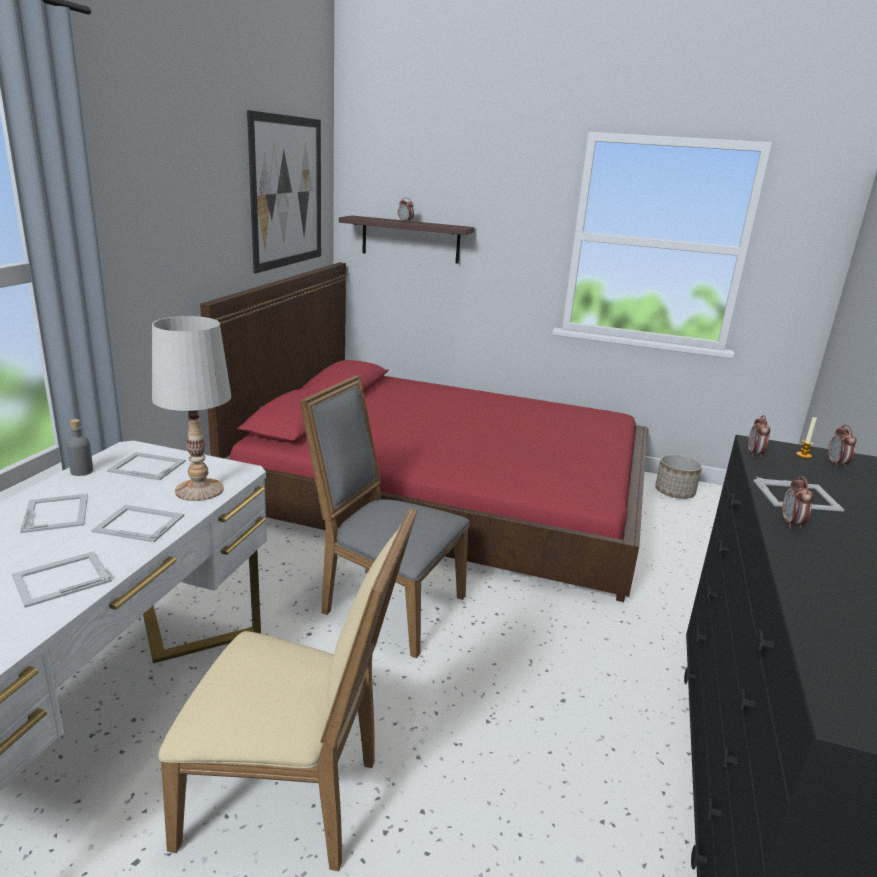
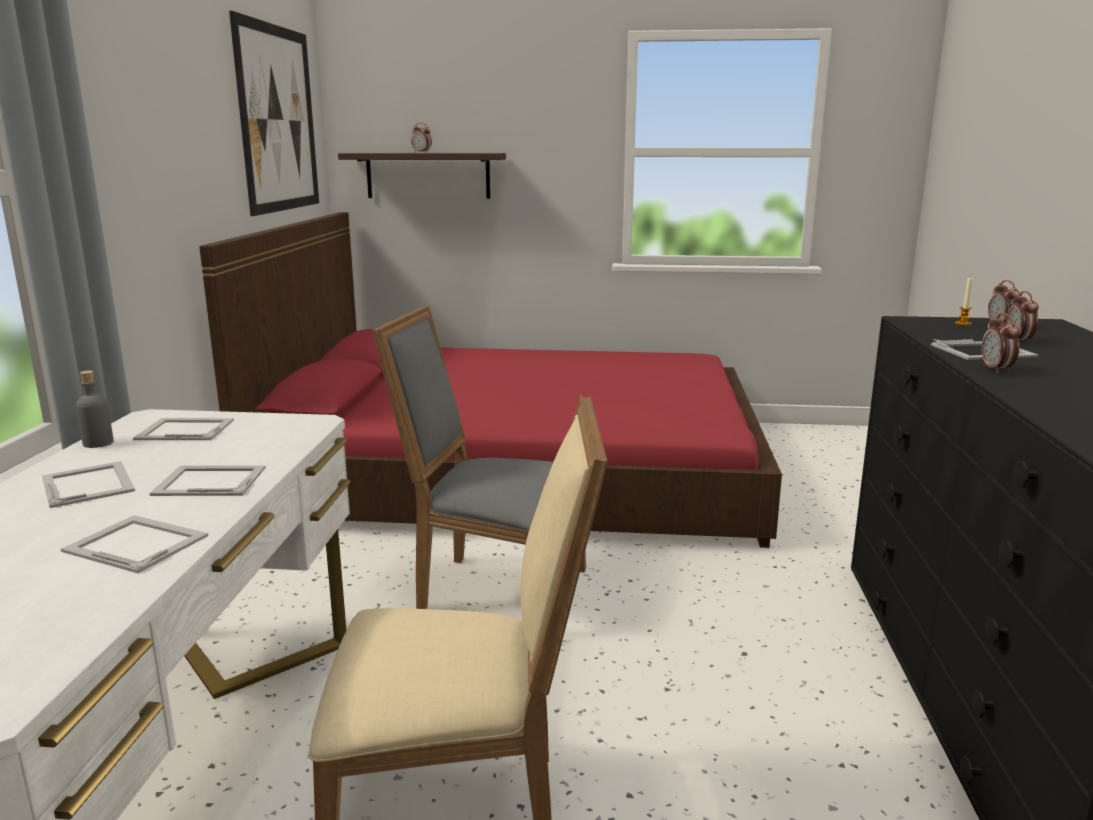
camera: 10 degrees left, 5 degrees down
picture frame [12,551,112,608] -> picture frame turned 75 degrees clockwise [61,515,208,573]
white table lamp [152,316,231,501] -> none
planter [655,454,702,499] -> none
alarm clock [748,415,770,457] -> alarm clock moved to [1006,291,1038,343]

